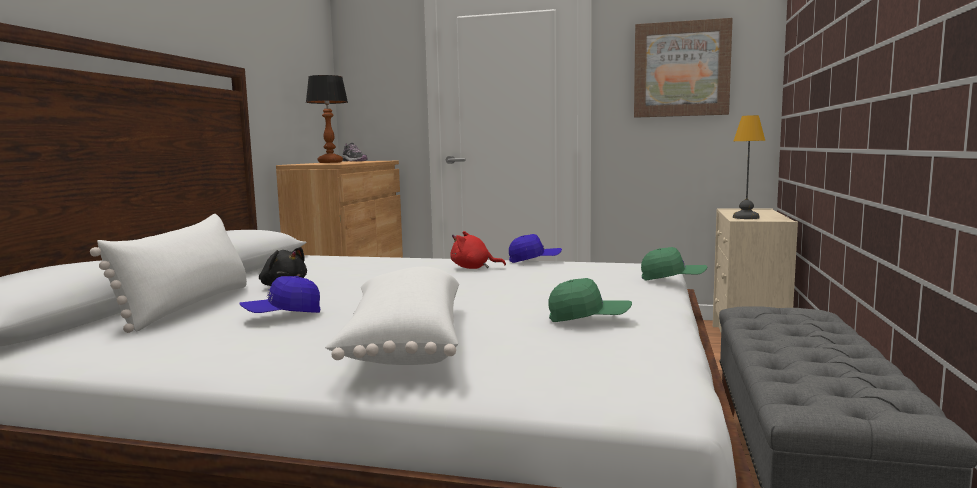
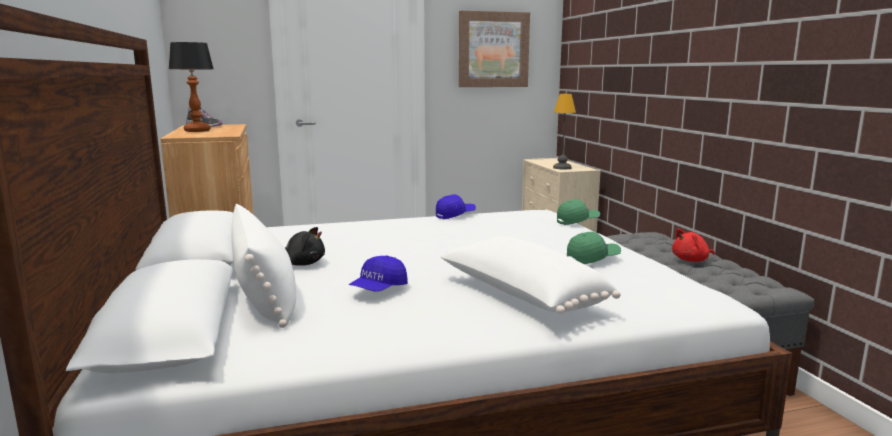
camera: 30 degrees left, 5 degrees up
red plush toy [450,231,506,269] -> red plush toy moved to [672,228,715,262]

